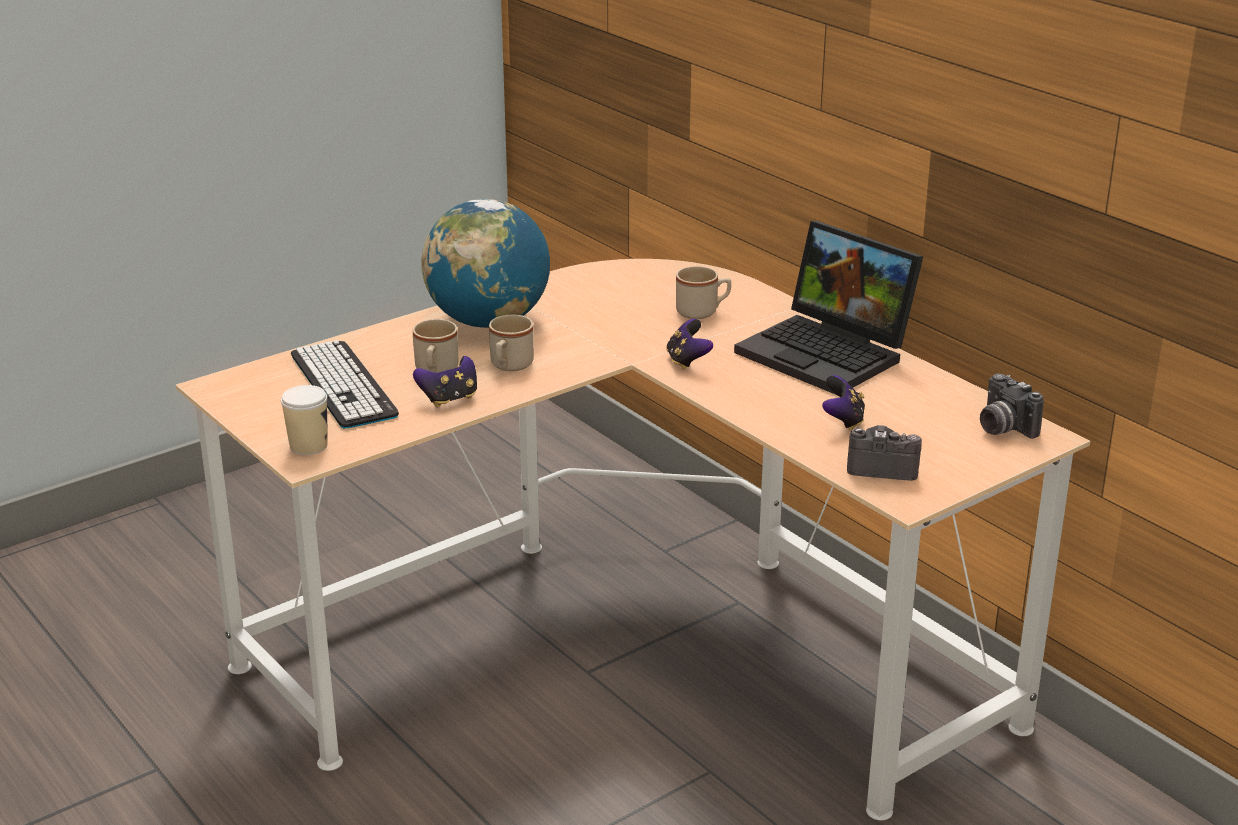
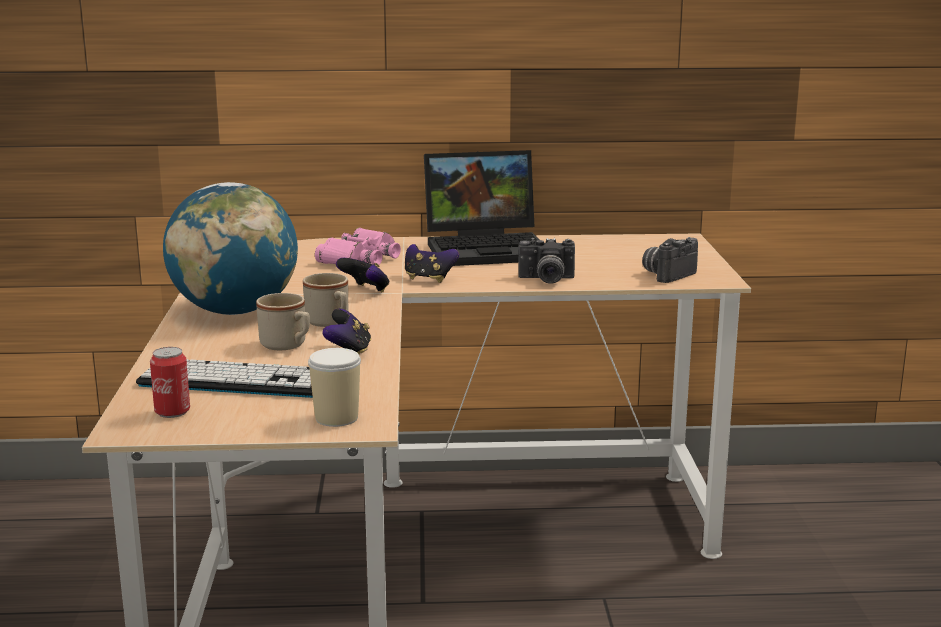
camera: 55 degrees left, 10 degrees down
beige mug [676,266,731,319] -> pink binoculars [315,228,401,265]
game controller [822,375,865,431] -> game controller moved to [336,258,389,292]
camera [980,374,1044,439] -> camera moved to [518,238,575,284]
none -> can [150,347,190,418]

